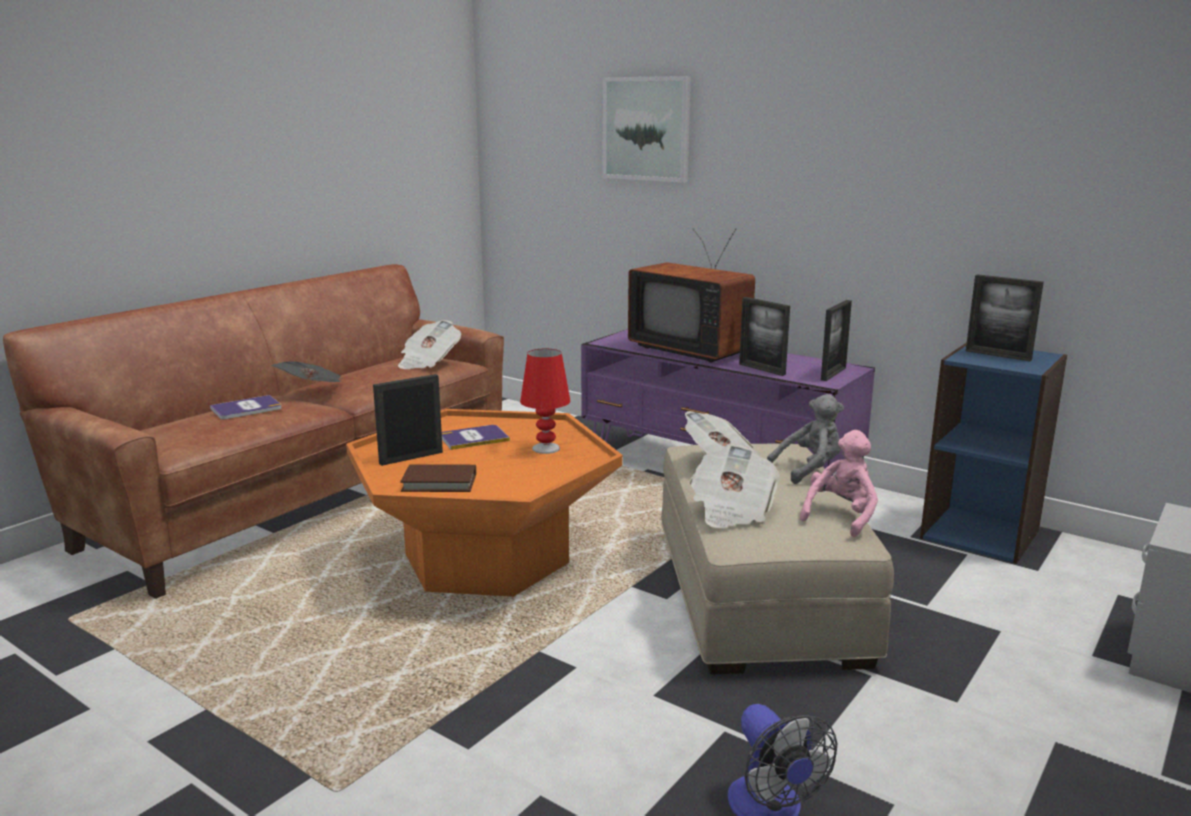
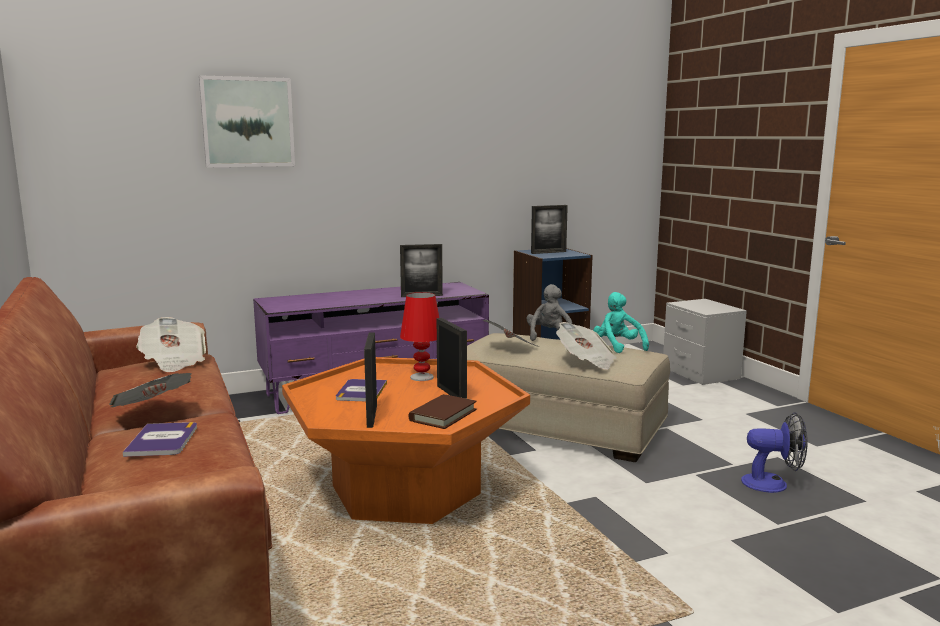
camera: 60 degrees left, 5 degrees down
television [628,228,755,363] -> none
pink plush toy [800,430,878,537] -> turquoise plush toy [593,292,649,353]
picture frame [821,300,852,381] -> picture frame moved to [437,318,467,399]

